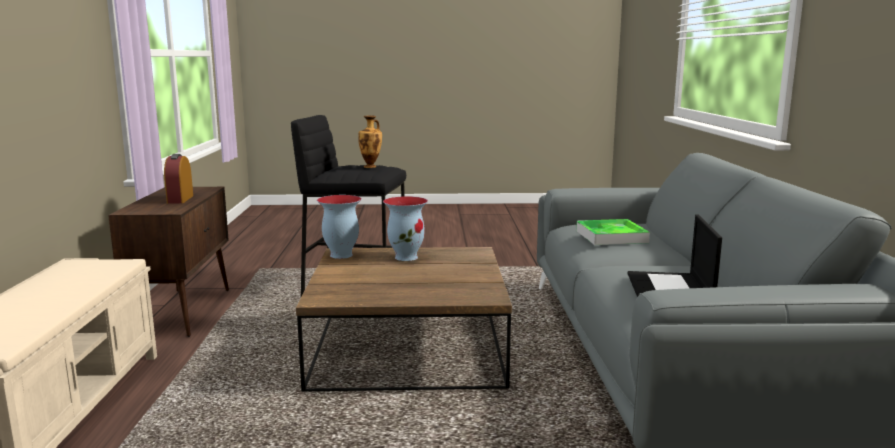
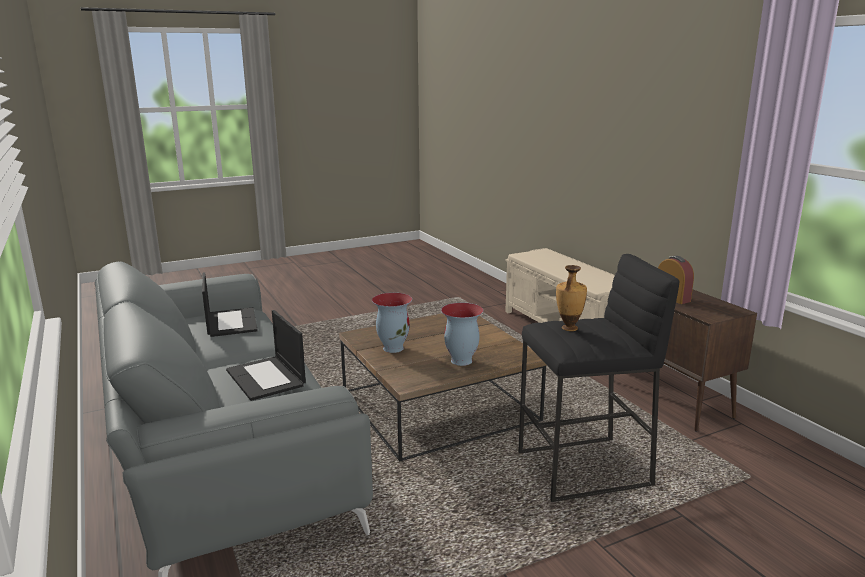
camera: 155 degrees right, 5 degrees up
vase [317,195,362,259] -> vase moved to [372,293,412,353]
tray [576,219,650,245] -> laptop [226,310,306,401]

